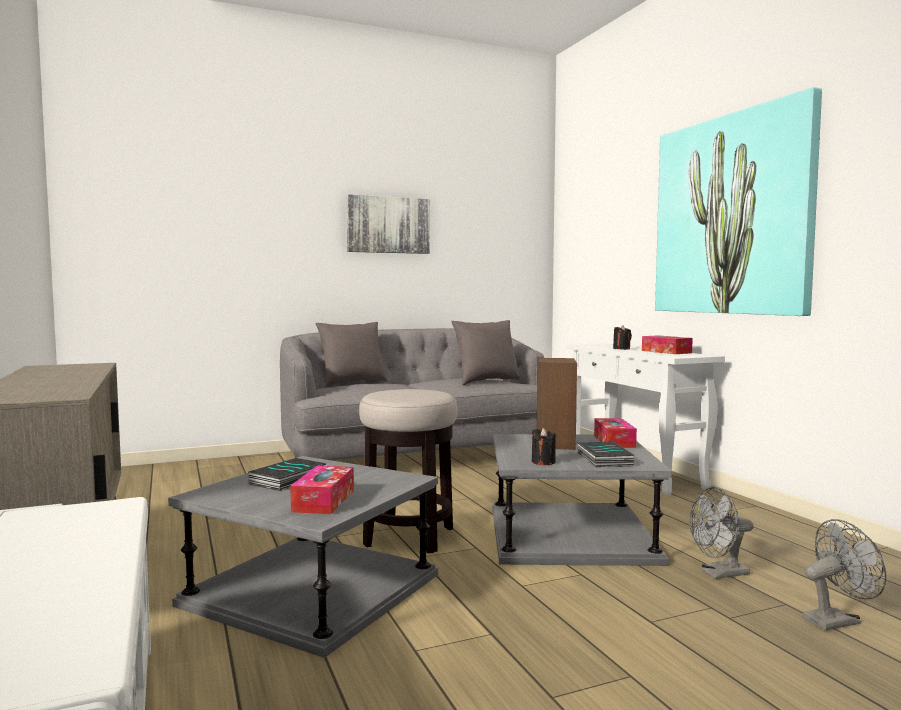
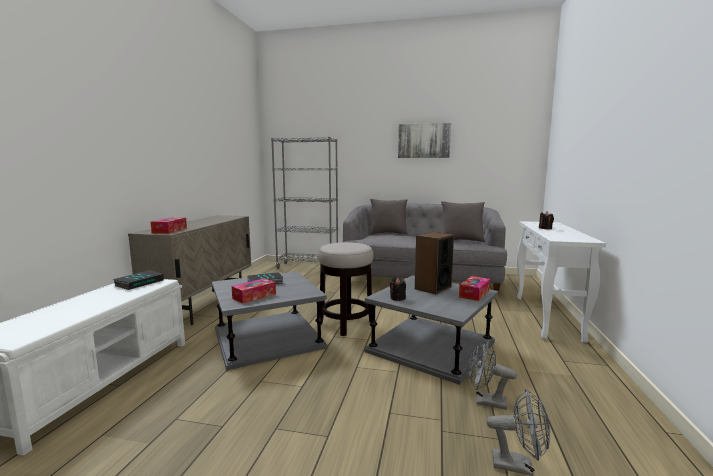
camera: 35 degrees right, 5 degrees up
book [577,442,634,467] -> book moved to [113,270,164,290]
tissue box [642,335,693,354] -> tissue box moved to [151,217,187,234]
picture [655,87,822,316] -> none
none -> grey bookcase [271,137,338,269]

